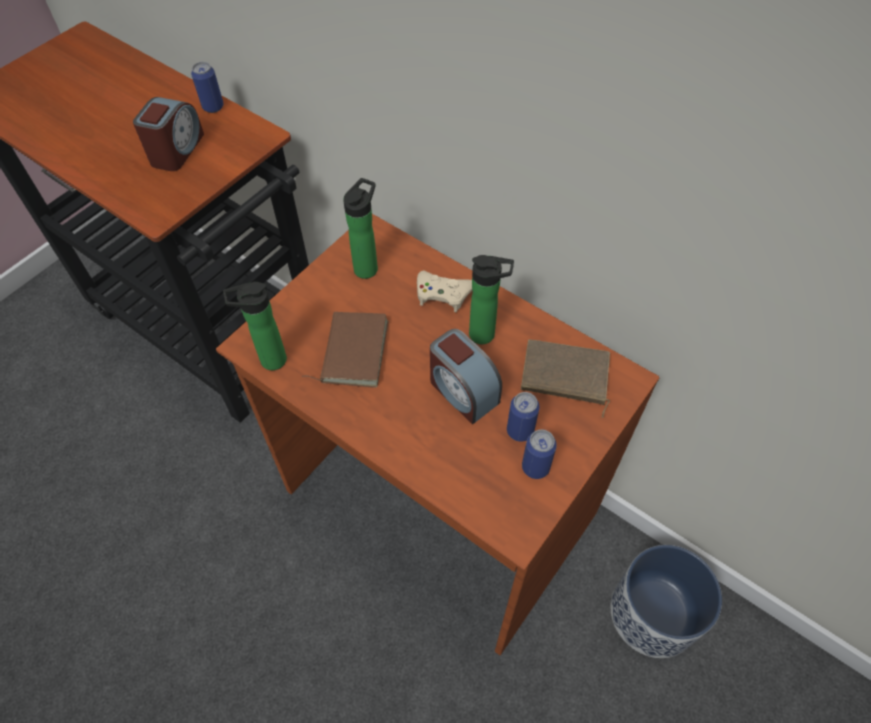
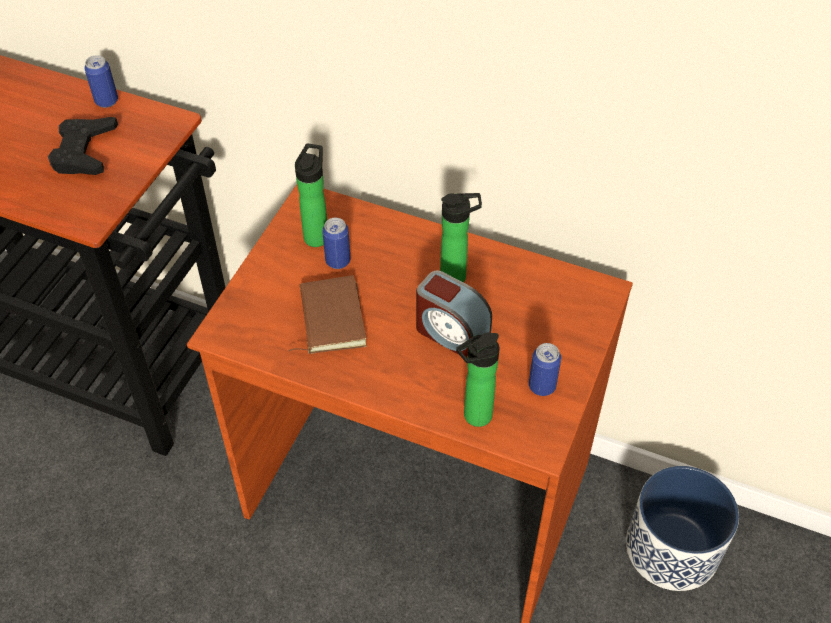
camera: 15 degrees left, 5 degrees down
alarm clock [133,97,204,171] -> black game controller [48,117,118,175]
bottle [223,282,287,370] -> bottle moved to [456,332,500,427]
beige game controller [417,271,472,312] -> none
can [507,392,540,442] -> can moved to [322,218,351,269]
brown book [521,340,610,418] -> none

